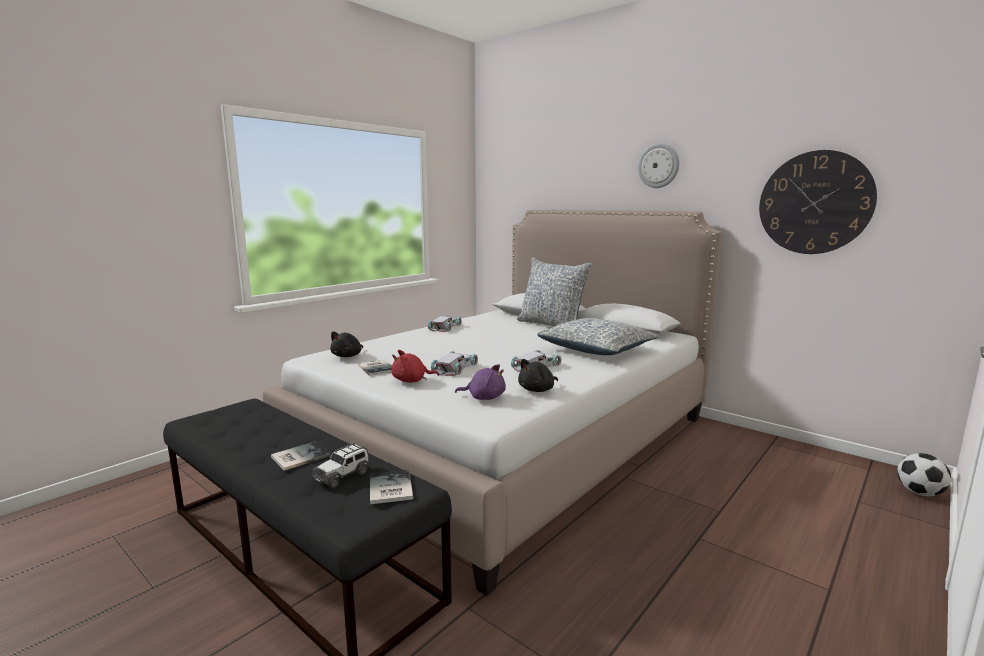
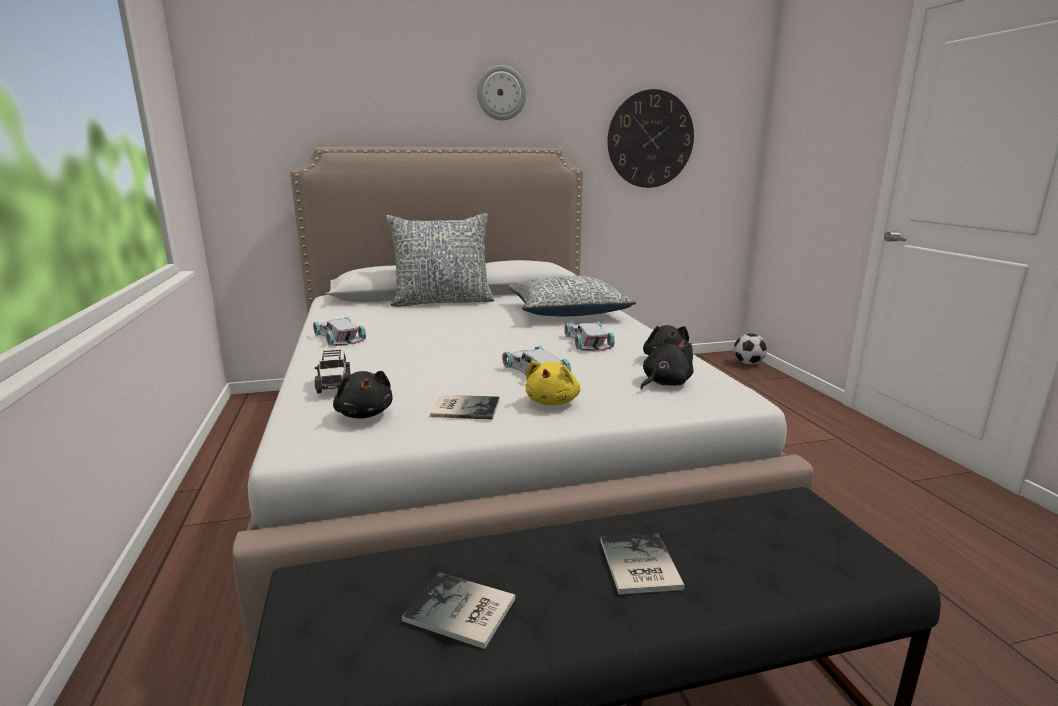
camera: 55 degrees left, 5 degrees up
toy car [312,443,372,488] -> toy car moved to [315,349,351,393]
book [370,470,413,504] -> book moved to [402,572,515,649]
red plush toy [392,350,439,383] -> yellow plush toy [526,361,580,405]
purple plush toy [455,364,506,400] -> black plush toy [640,337,694,390]

